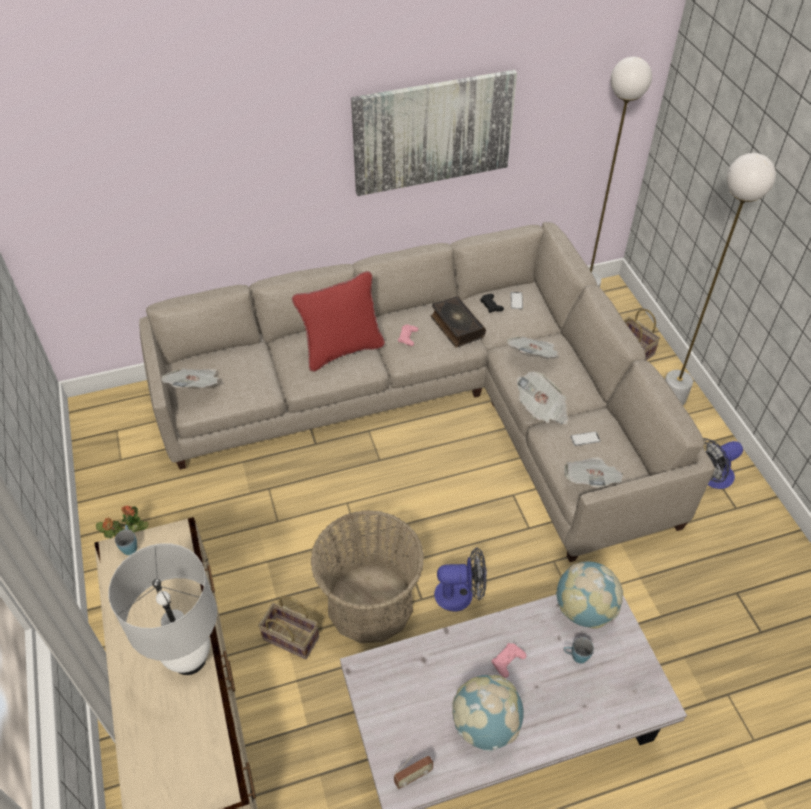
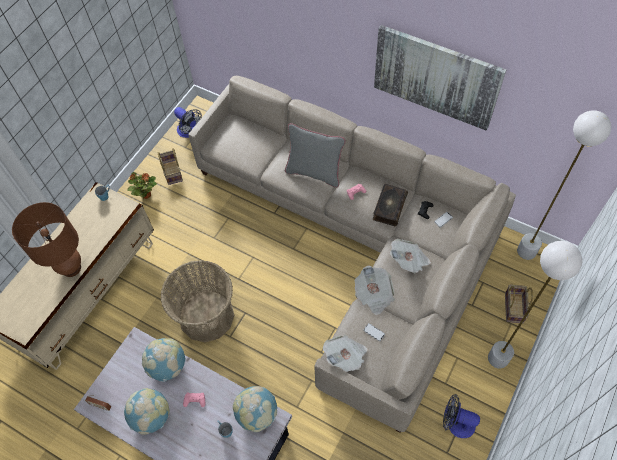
camera: 50 degrees right, 10 degrees up
white table lamp [109,543,217,675] -> brown table lamp [12,202,81,277]
newspaper [161,368,219,388] -> none
basket [258,596,319,659] -> basket moved to [158,148,183,185]
red pillow [292,271,385,372] -> grey pillow [285,123,346,188]
fan [434,547,487,612] -> fan moved to [174,107,202,138]
none -> globe [142,338,186,382]

